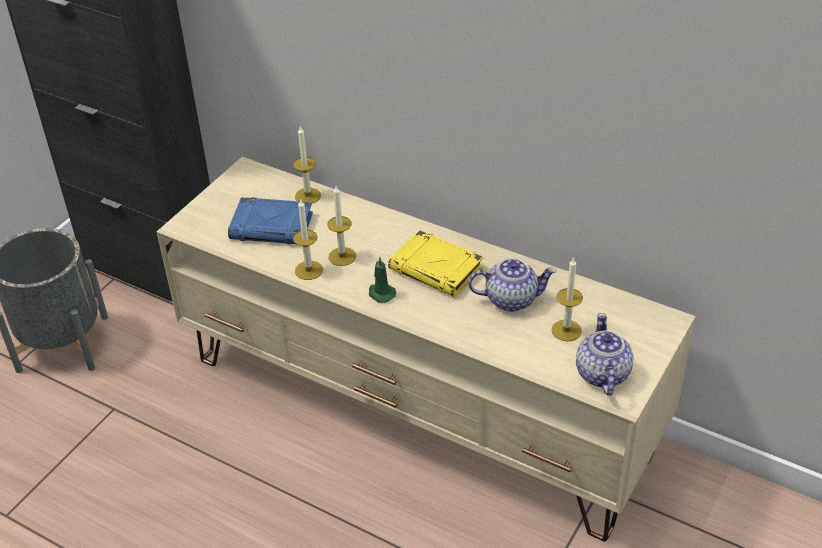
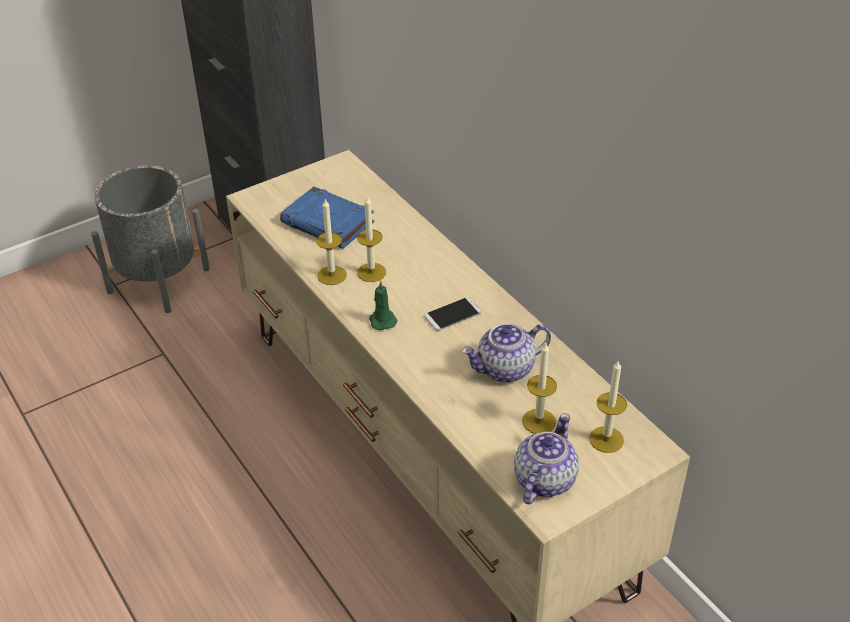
camera: 25 degrees right, 0 degrees up
candle [293,126,321,203] -> candle moved to [589,361,627,453]
yellow book [388,230,484,297] -> phone [424,297,482,331]
teapot [468,258,557,312] -> teapot turned 135 degrees clockwise [462,323,551,383]

